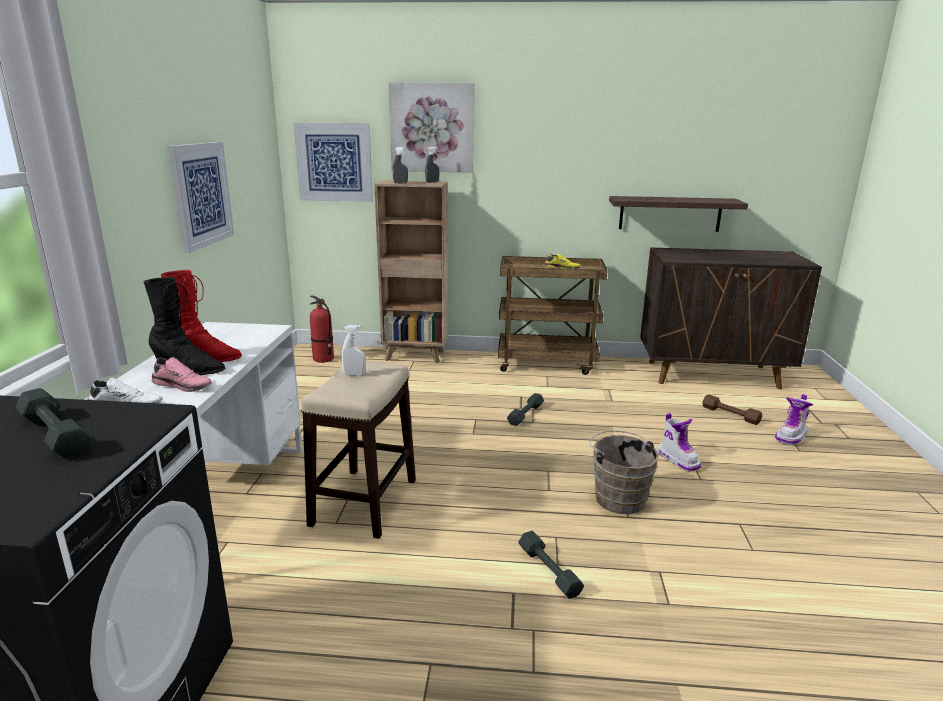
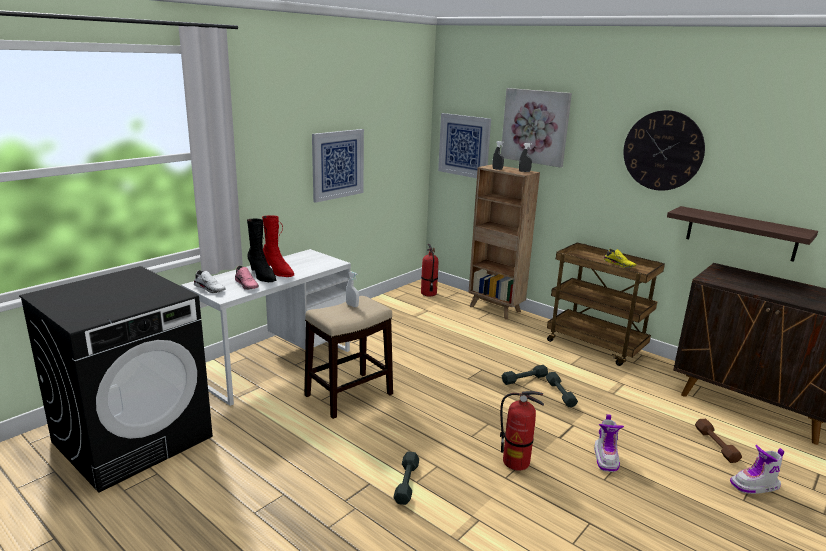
camera: 35 degrees right, 0 degrees up
grey dumbbell [16,388,92,459] -> grey dumbbell moved to [546,372,578,407]
brown bucket [589,430,659,514] -> fire extinguisher [500,391,544,471]
none -> wall clock [624,110,705,191]

